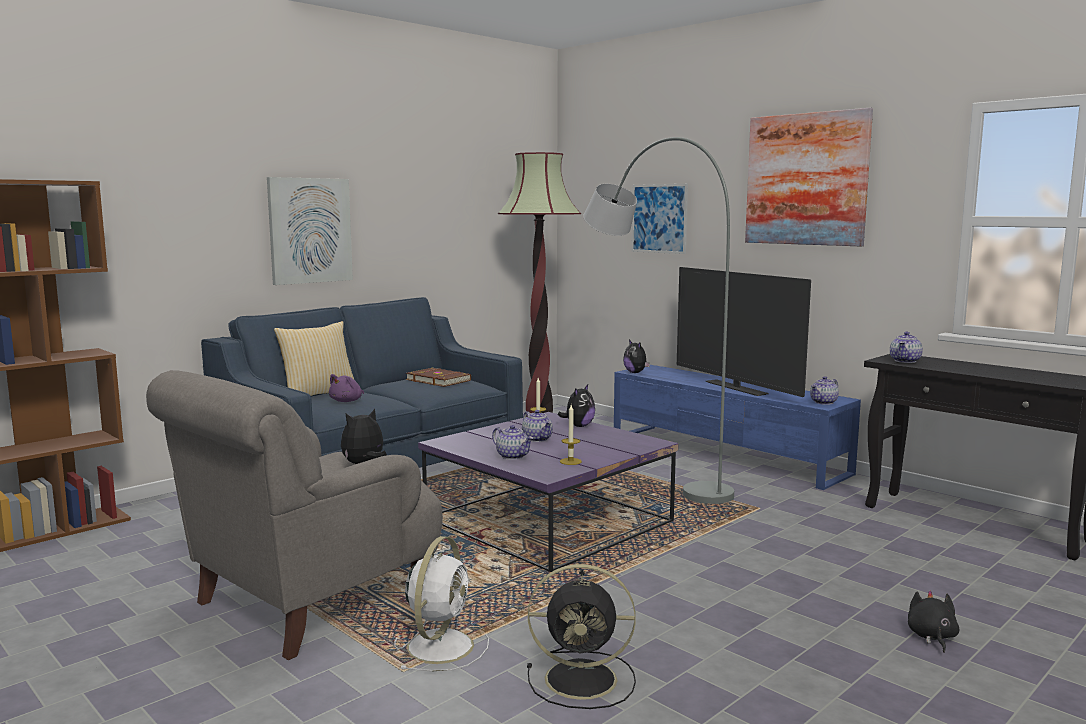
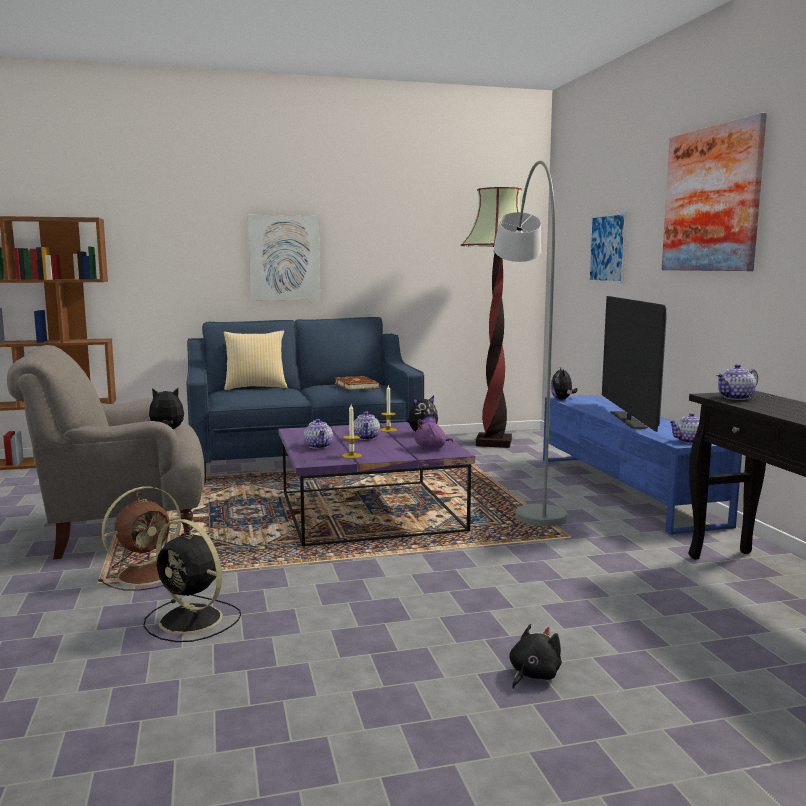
camera: 30 degrees right, 0 degrees up
purple plush toy [329,374,364,402] -> purple plush toy moved to [414,419,453,449]
white fan [394,536,489,672] -> brown fan [98,486,181,591]

